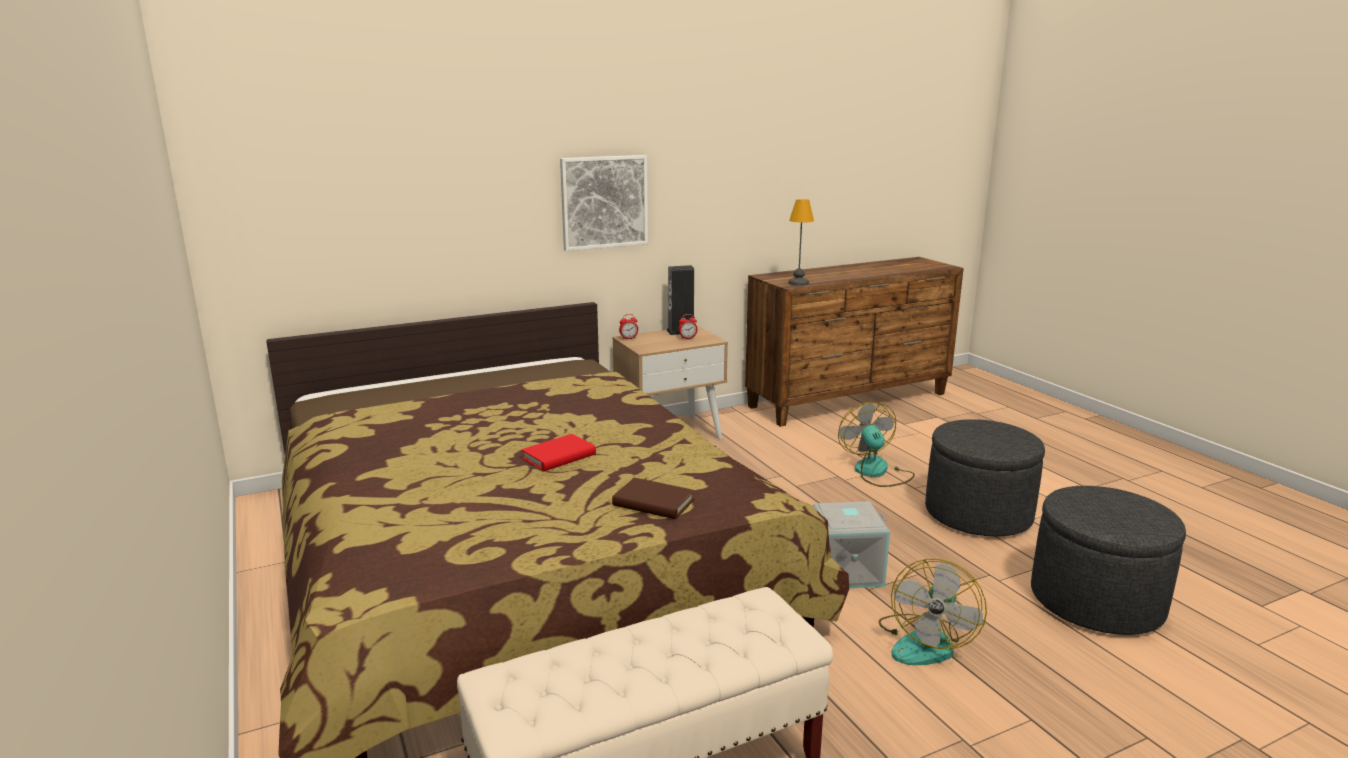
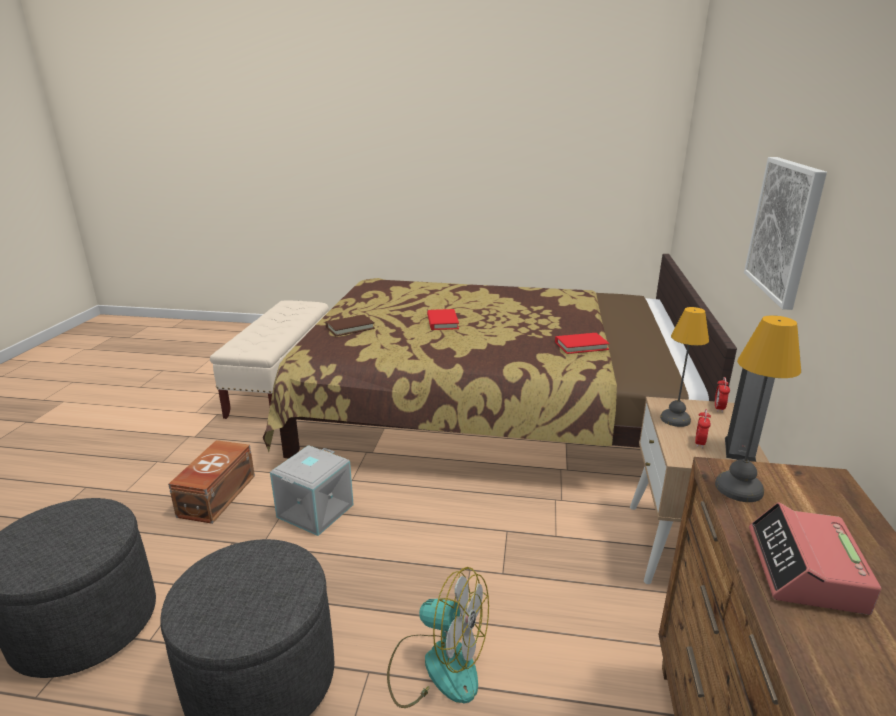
camera: 125 degrees right, 5 degrees up
fan [879,559,987,665] -> brown storage box [168,440,255,524]
none -> red book [555,333,610,354]
none -> table lamp [660,307,709,427]
none -> alarm clock [749,502,882,615]

